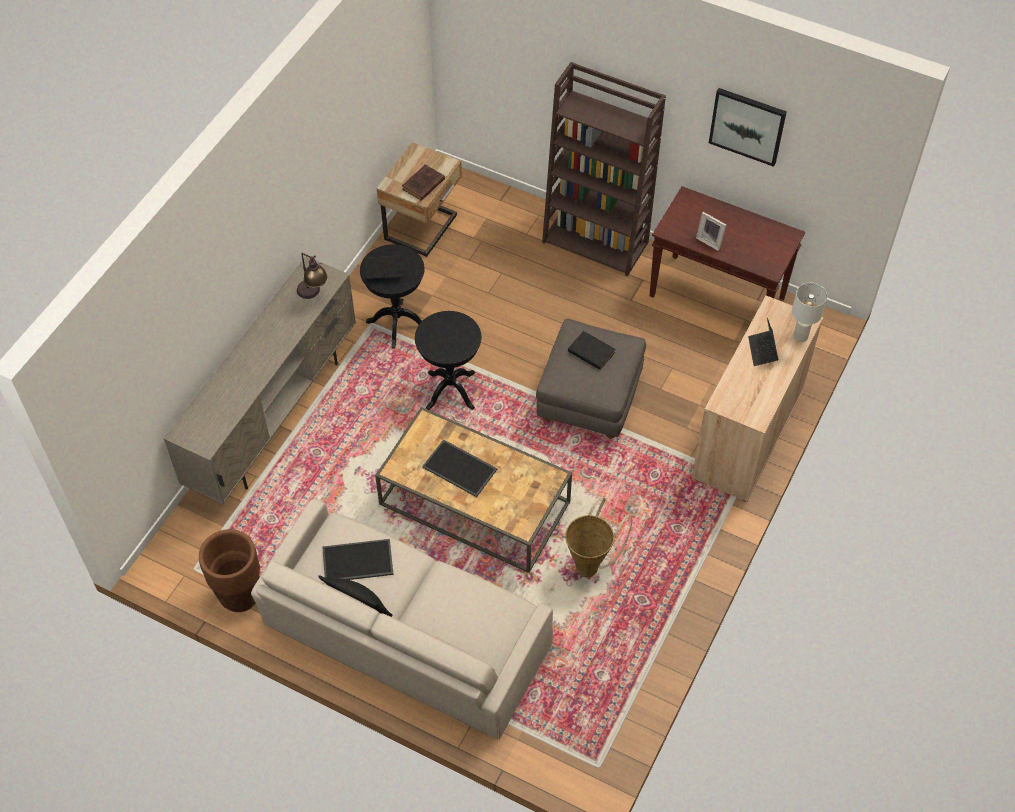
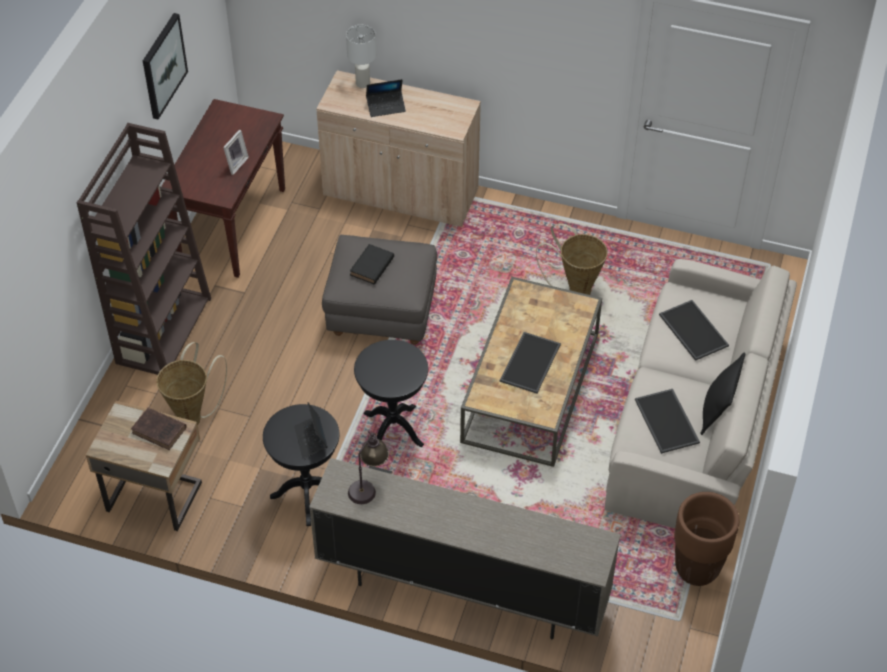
camera: 100 degrees left, 5 degrees down
none -> basket [156,342,227,425]
none -> tray [659,300,729,361]

